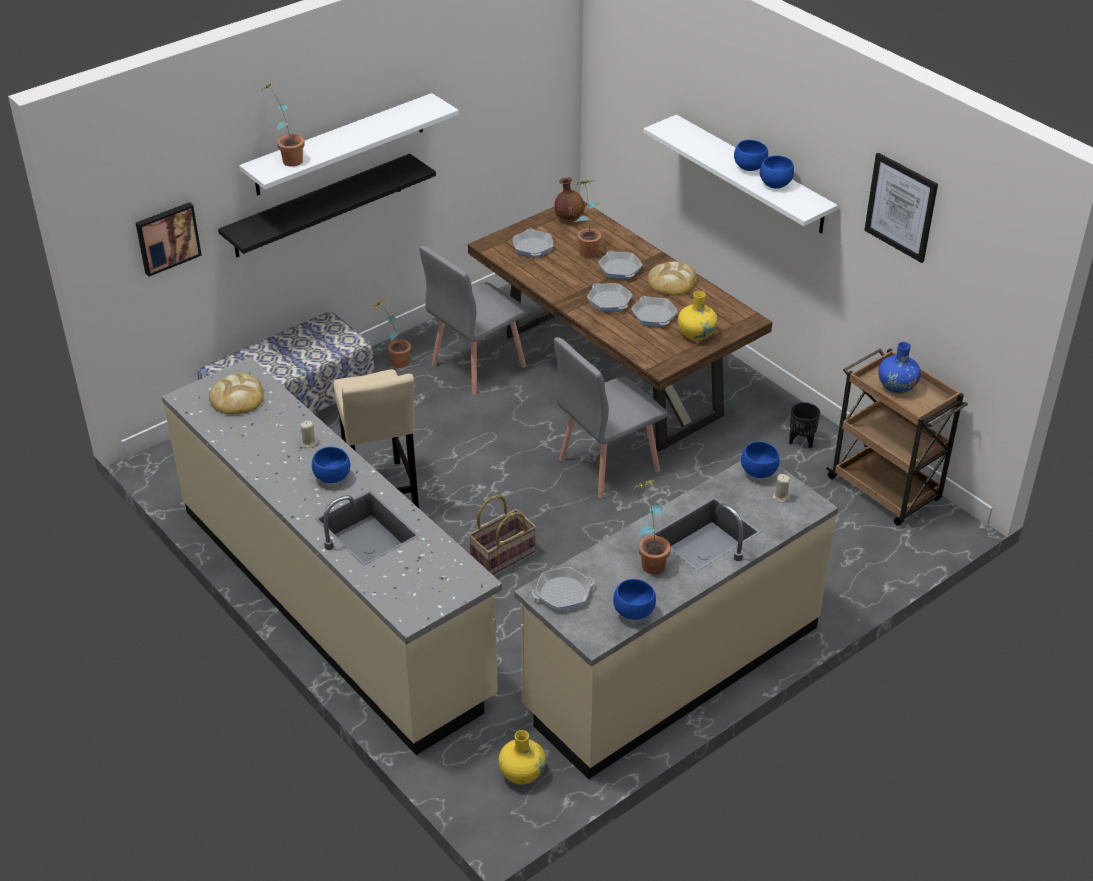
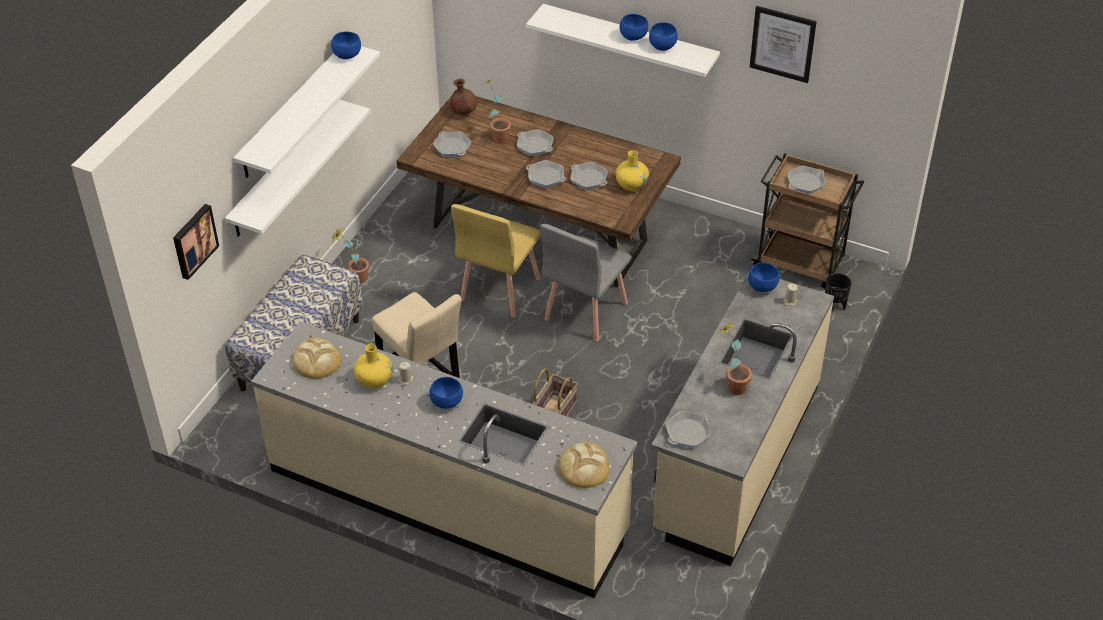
camera: 25 degrees left, 5 degrees up
black shelf [218,154,436,257] -> white shelf [225,100,371,237]
potted plant [262,81,304,167] -> none
grey chair [419,246,530,395] -> none
yellow vase [499,730,546,785] -> yellow vase moved to [354,344,393,388]
blue bowl [613,579,656,620] -> blue bowl moved to [331,31,361,59]
bread [647,261,697,296] -> bread moved to [558,442,609,488]
black planter [789,402,820,448] -> black planter moved to [825,273,851,310]
blue vase [878,342,921,394] -> frying pan [787,165,826,194]
none -> yellow chair [451,204,541,318]

